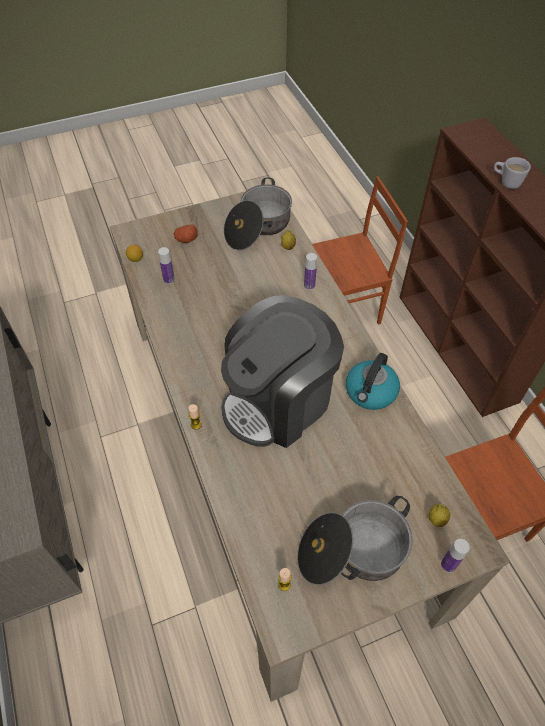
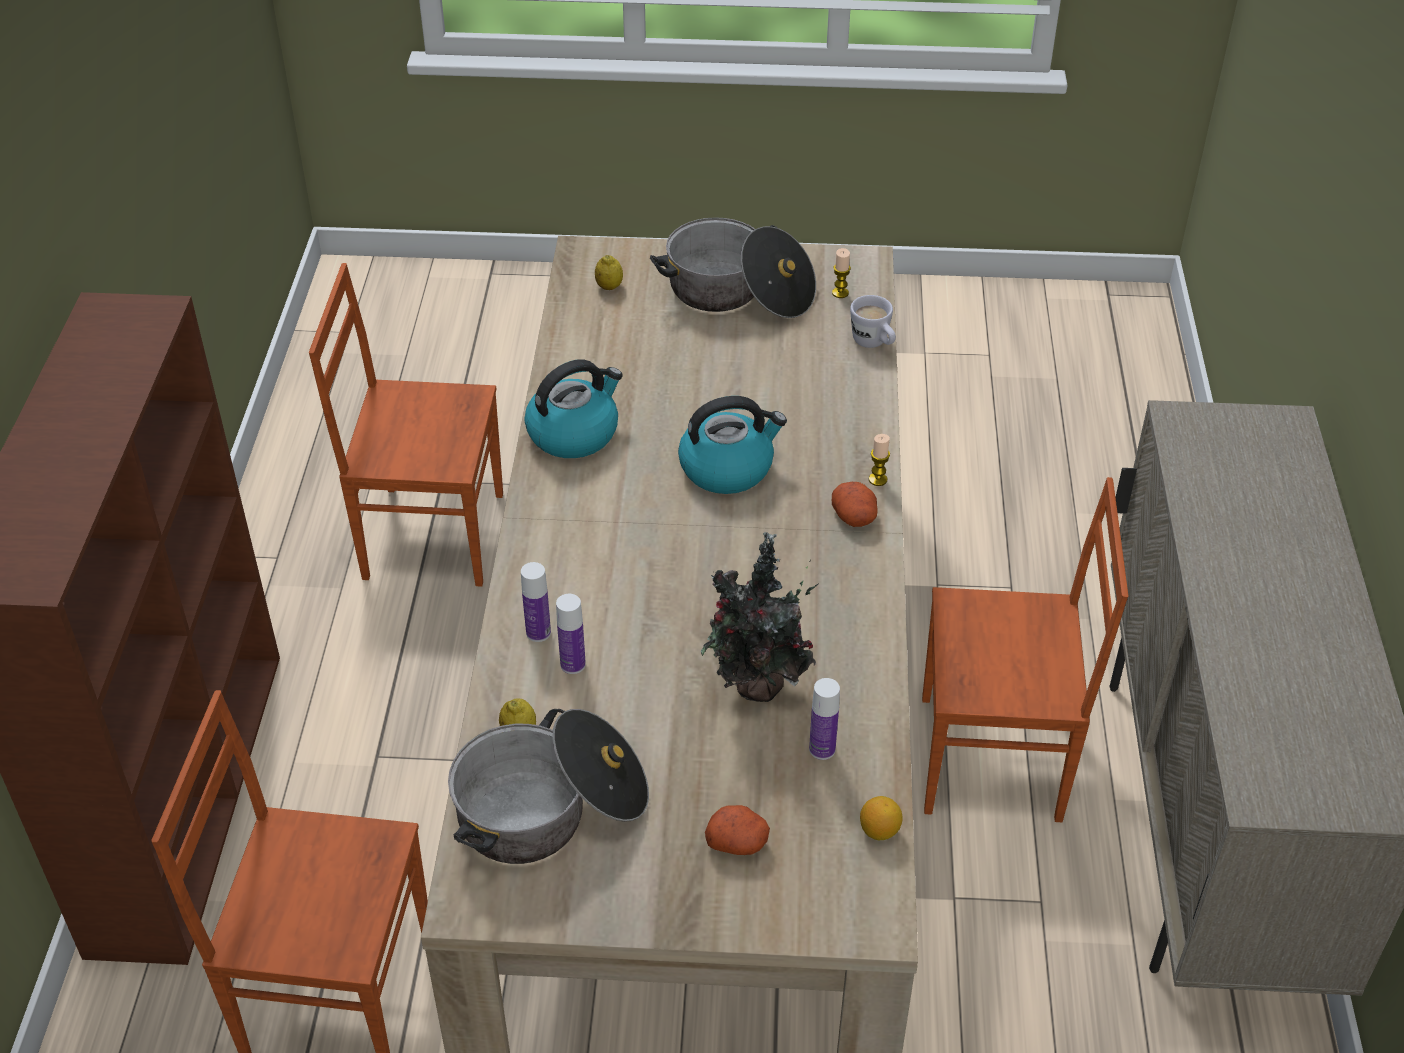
camera: 155 degrees left, 10 degrees down
coffee machine [221,295,344,448] -> kettle [678,396,787,494]
bottle [441,539,470,572] -> bottle moved to [556,594,586,674]
white mug [494,157,531,189] -> white mug moved to [850,295,896,348]
none -> potted plant [701,532,819,702]
none -> potato [832,482,878,527]
none -> brown chair [922,477,1128,822]

